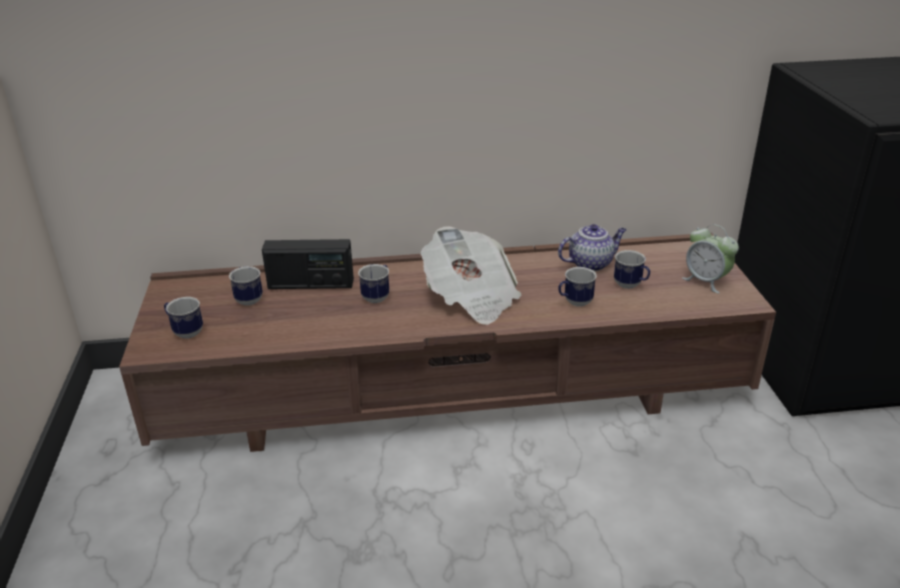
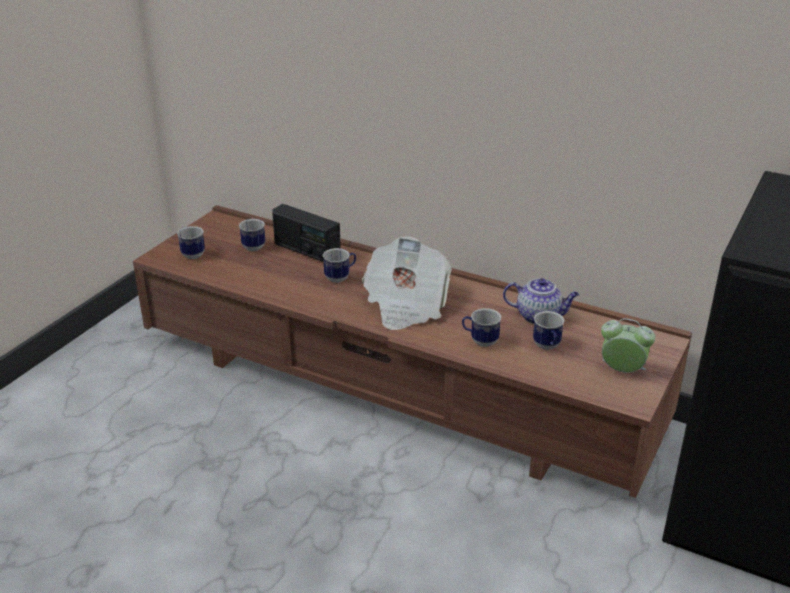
camera: 35 degrees right, 0 degrees up
alarm clock [682,224,739,293] -> alarm clock turned 120 degrees clockwise [601,318,655,373]

